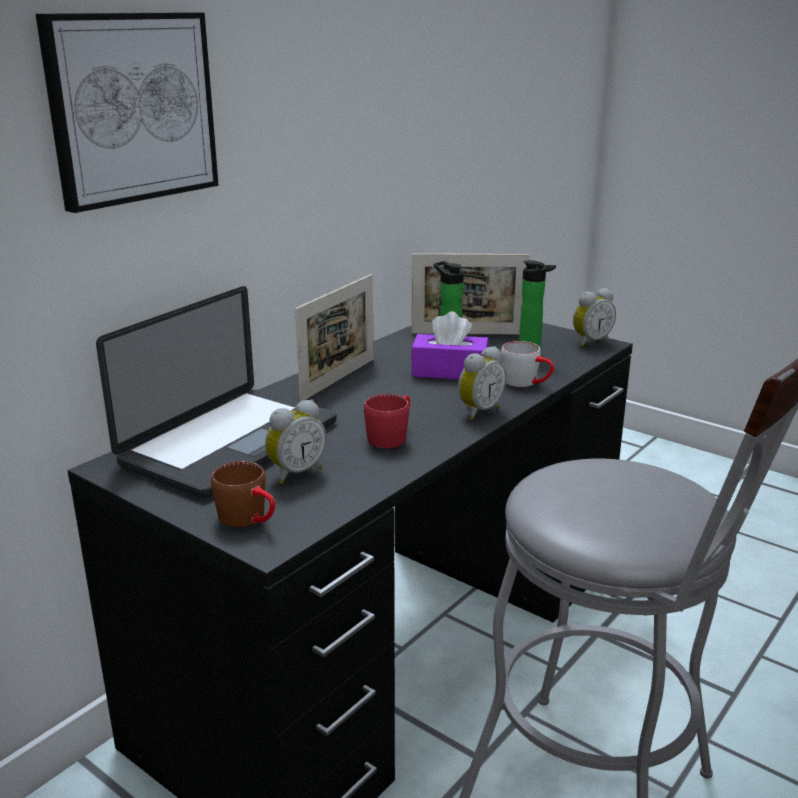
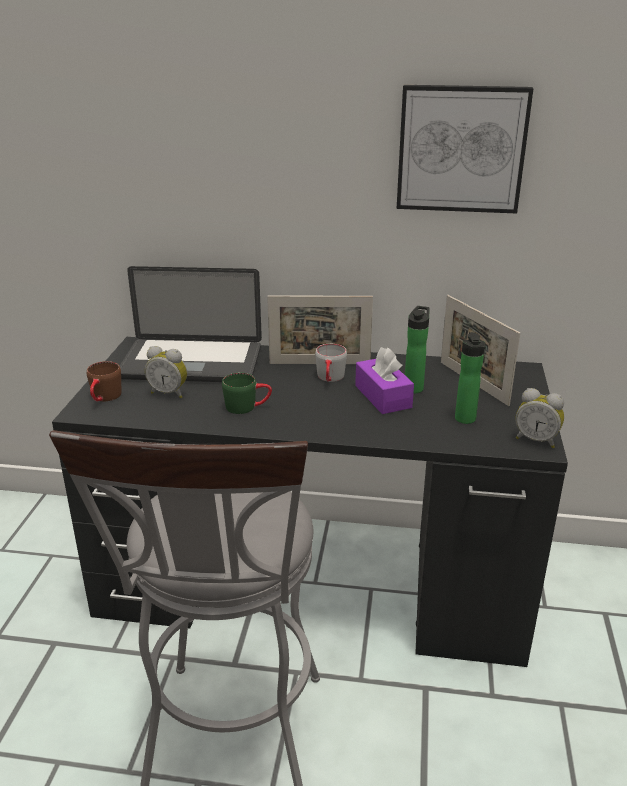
camera: 60 degrees right, 5 degrees up
picture [35,12,219,213] -> picture moved to [397,85,534,214]
red mug [364,394,410,449] -> green mug [222,372,272,414]
alarm clock [458,346,506,420] -> none
grey mug [501,341,554,387] -> grey mug moved to [315,344,347,382]

